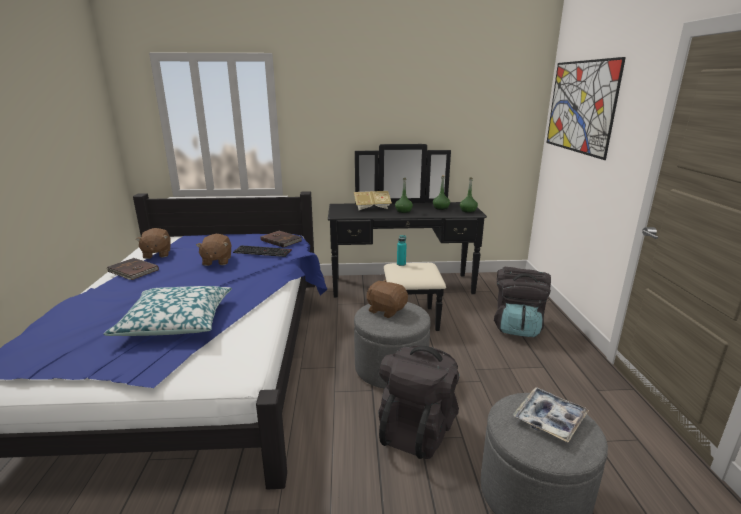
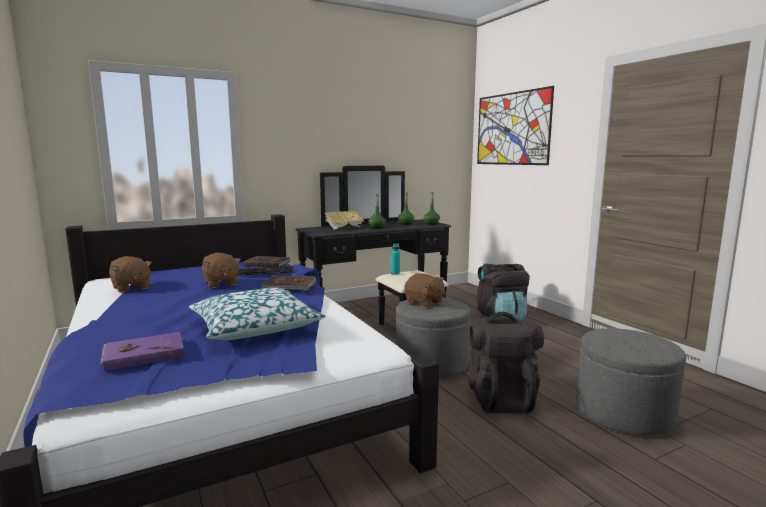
camera: 25 degrees left, 10 degrees down
brown book [107,258,159,280] -> brown book moved to [261,275,317,291]
brown plush toy [366,279,408,318] -> brown plush toy turned 150 degrees counterclockwise [404,273,445,308]
tray [513,387,589,442] -> none
none -> purple book [100,332,184,371]

